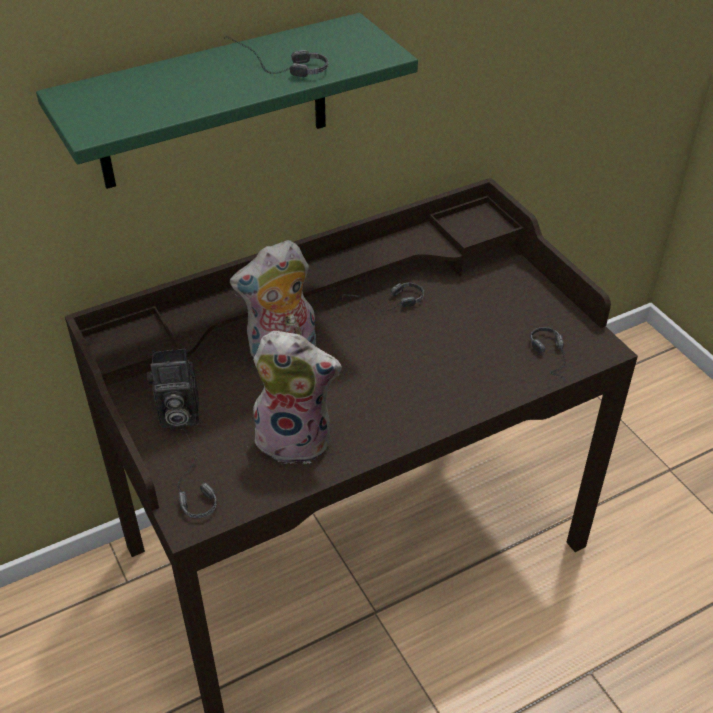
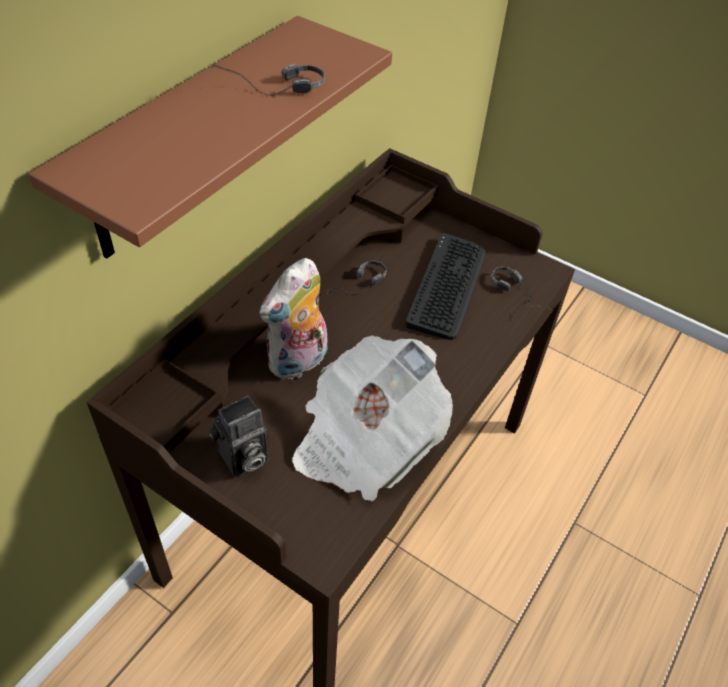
camera: 30 degrees left, 5 degrees up
green shelf [36,13,418,189] -> brown shelf [29,16,392,259]
headphones [177,428,217,518] -> none
plush toy [252,331,342,464] -> newspaper [292,335,453,501]
none -> keyboard [406,233,486,340]

